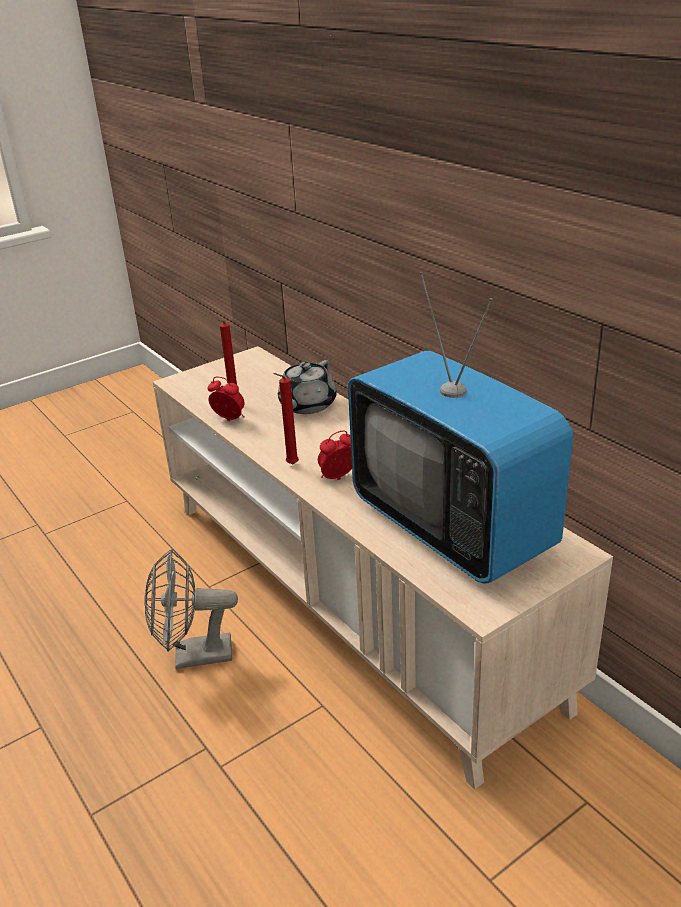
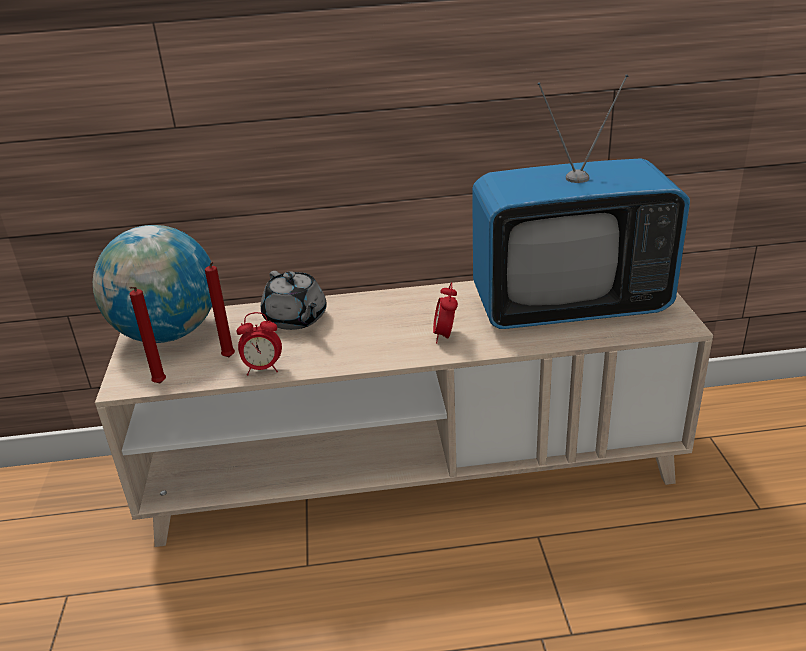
camera: 60 degrees left, 0 degrees up
grey fan [144,548,238,669] -> none
alarm clock [208,377,245,421] -> alarm clock turned 150 degrees counterclockwise [236,312,282,375]
red candle [273,373,299,465] -> red candle moved to [129,287,166,383]
none -> globe [93,225,213,343]

